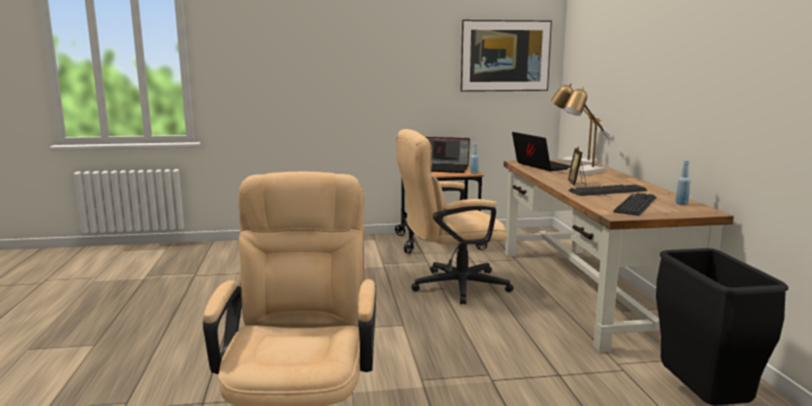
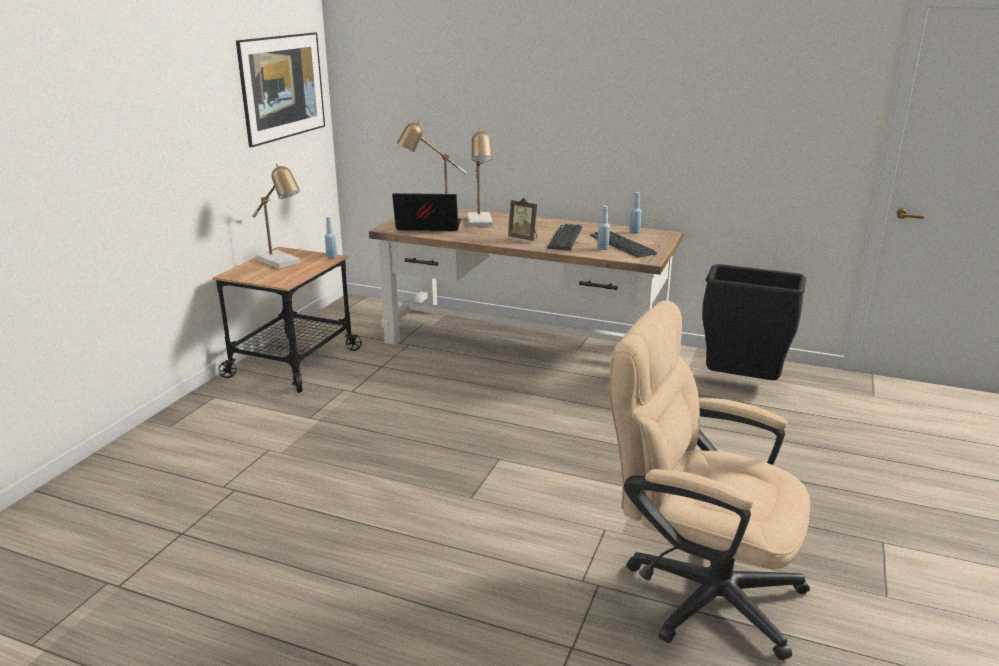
camera: 60 degrees left, 10 degrees up
beige office chair [397,129,514,304] -> none
laptop [426,137,470,173] -> table lamp [252,163,300,269]
none -> blue bottle [597,206,610,250]

